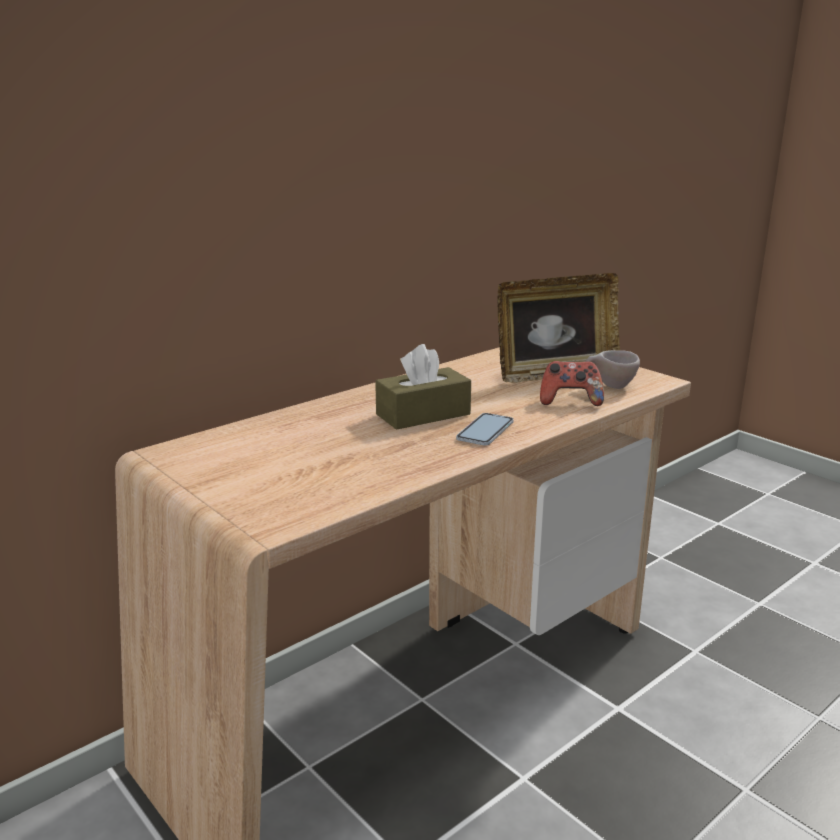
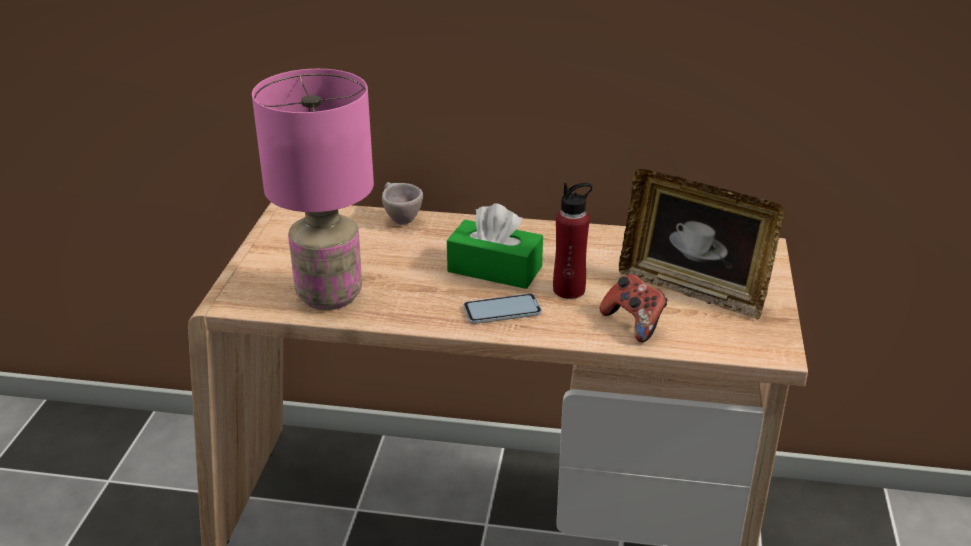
camera: 50 degrees right, 10 degrees up
brown tissue box [375,344,471,430] -> green tissue box [447,203,543,289]
beige cup [586,350,640,389] -> beige cup moved to [382,182,423,225]
none -> pink table lamp [252,69,374,310]
none -> red bottle [553,183,592,299]

